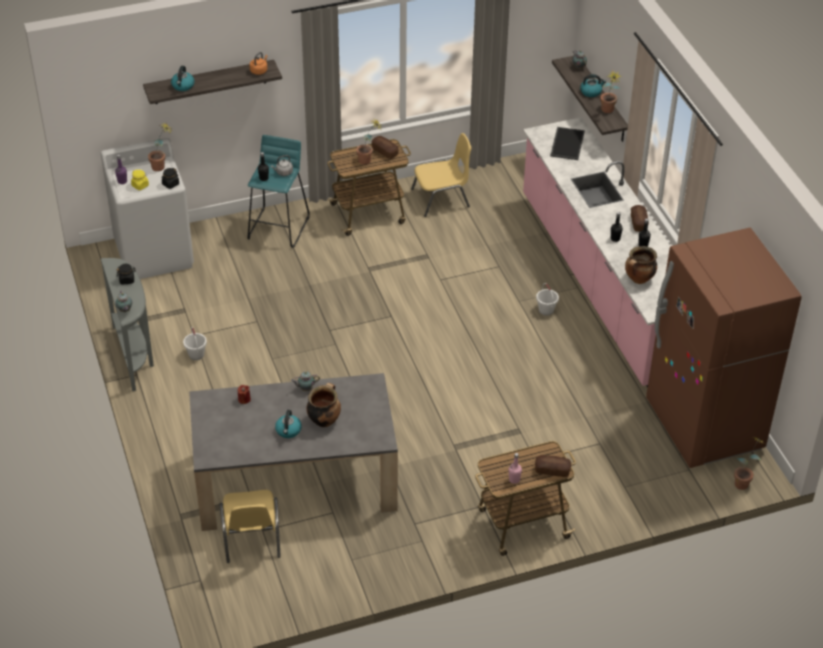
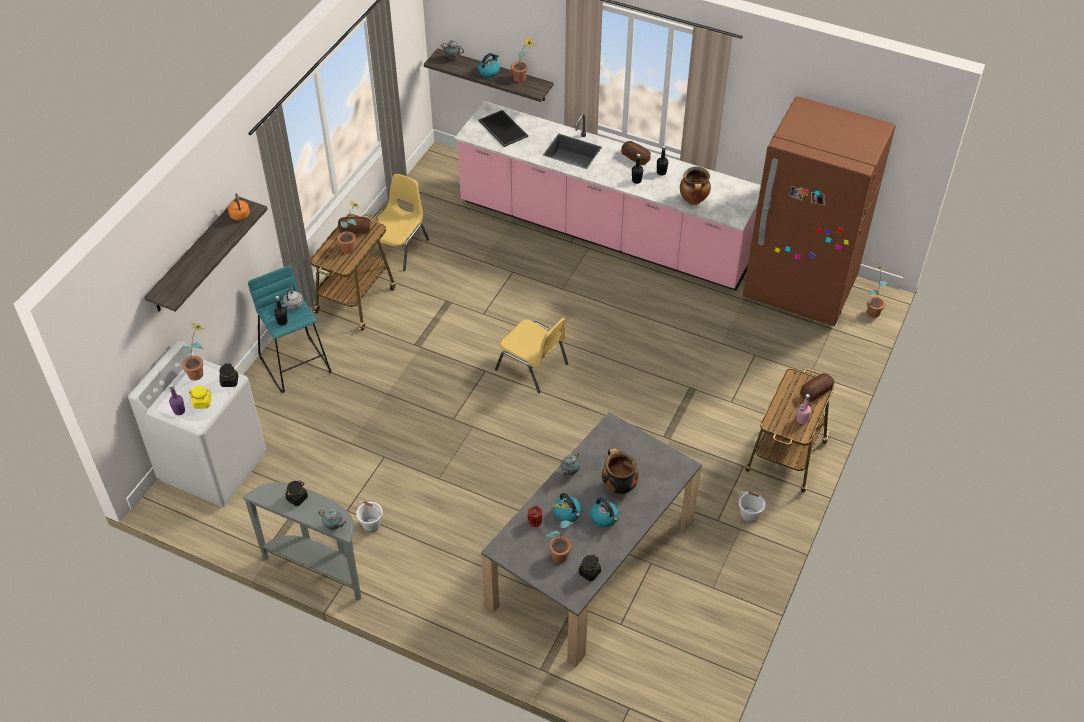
camera: 45 degrees left, 5 degrees up
kettle [171,66,195,91] -> kettle moved to [553,493,582,522]
yellow chair [220,490,281,563] -> yellow chair moved to [495,318,568,393]
white bucket [536,283,559,316] -> white bucket moved to [738,492,767,523]
none -> potted plant [546,503,573,563]
none -> black jar [579,554,601,581]

